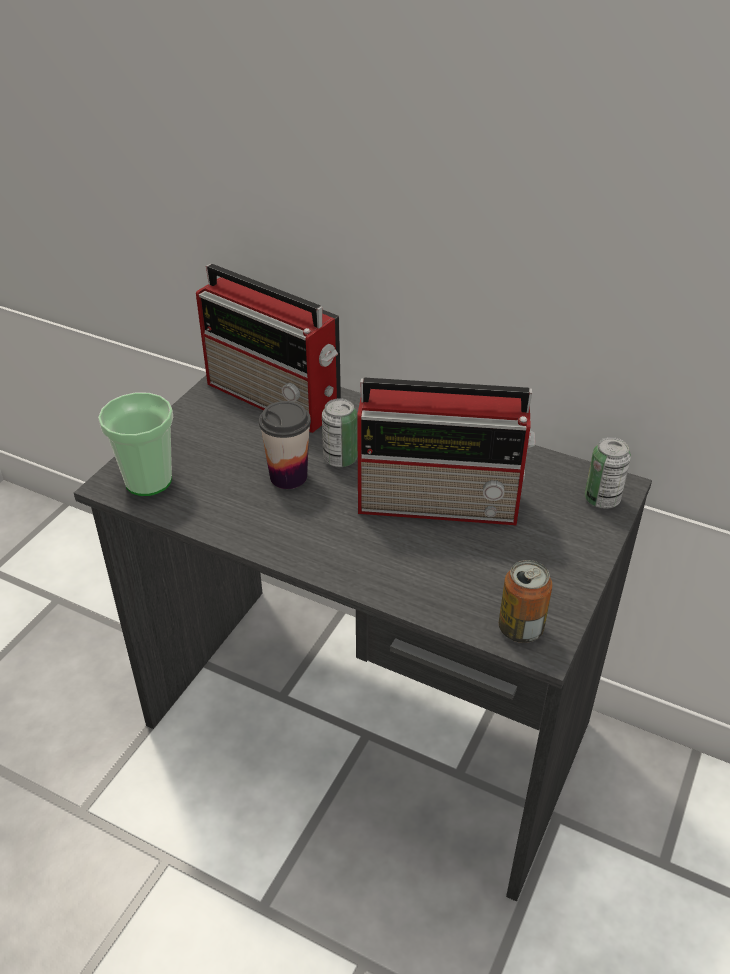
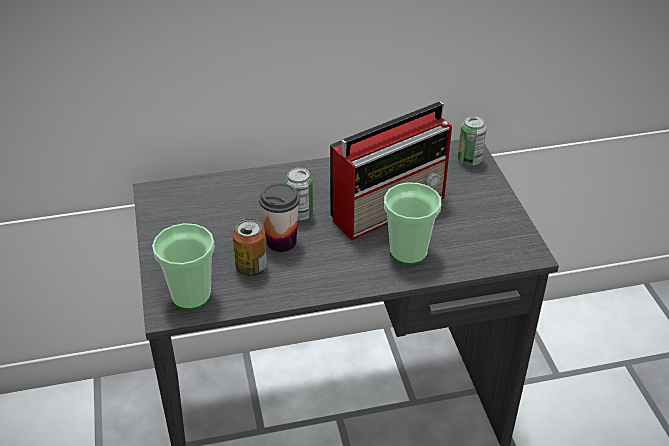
camera: 40 degrees left, 0 degrees up
radio [196,264,341,433] -> none
can [499,560,552,643] -> can moved to [233,219,267,277]
none -> cup [384,182,441,265]

